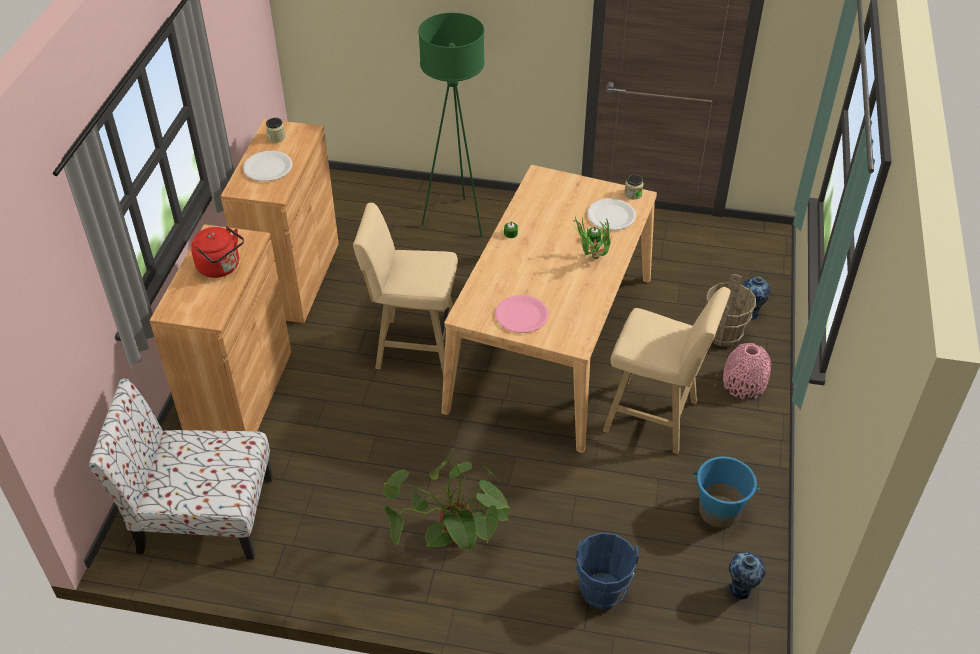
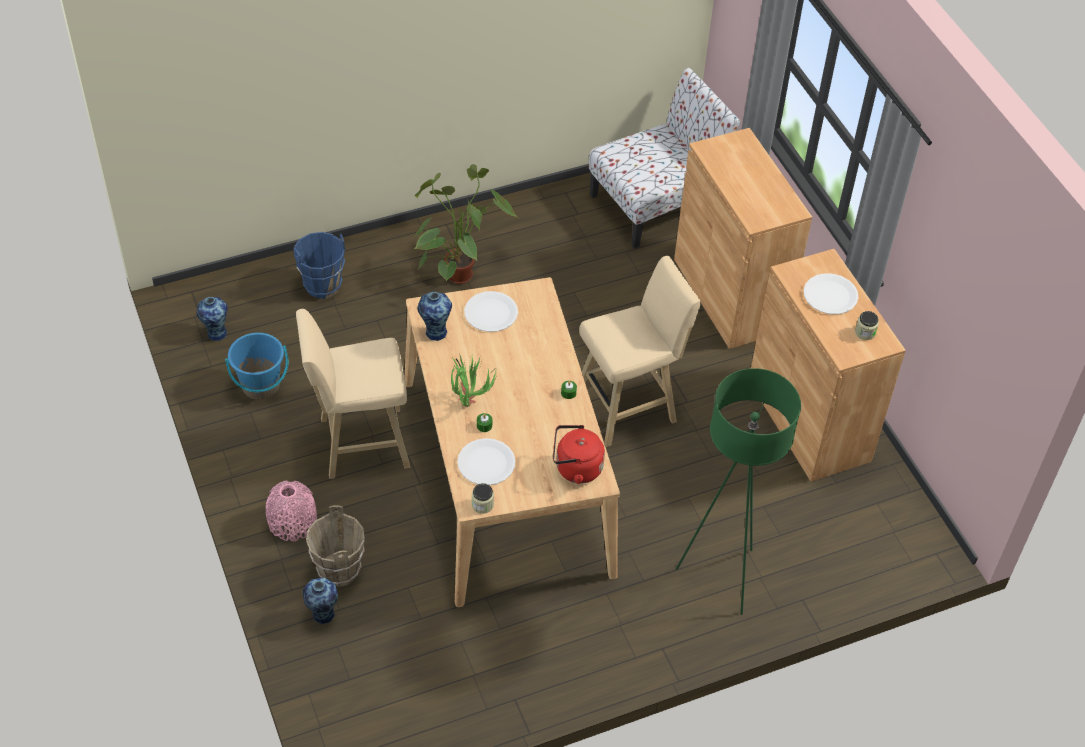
camera: 145 degrees right, 5 degrees up
red kettle [191,226,244,278] -> red kettle moved to [553,425,605,484]
pink plate [495,295,549,333] -> white plate [464,291,518,332]
none -> vase [417,291,452,341]

